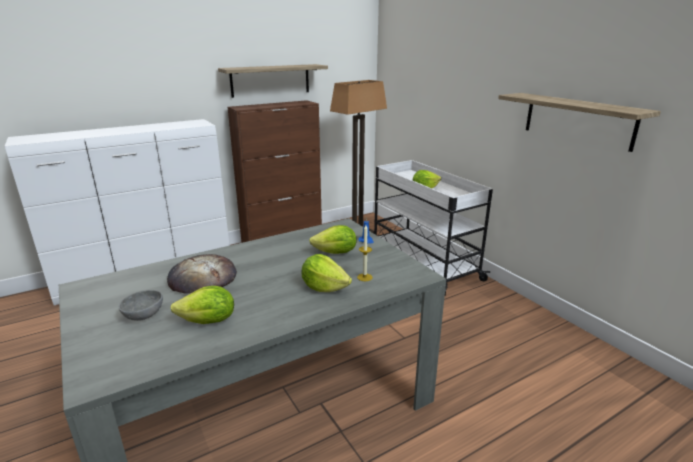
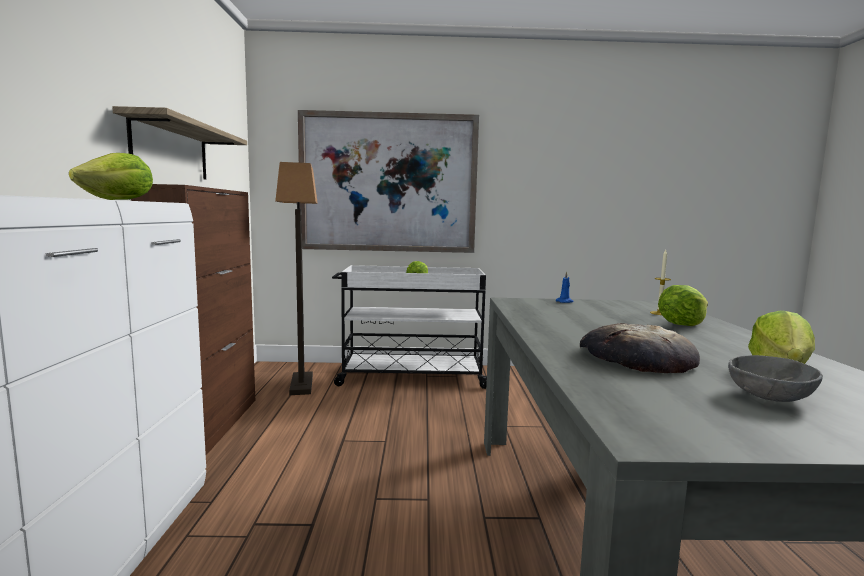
camera: 60 degrees left, 15 degrees down
lettuce [309,225,356,254] -> lettuce moved to [69,153,153,200]
shelf [498,93,661,152] -> none
none -> picture [298,110,479,253]

